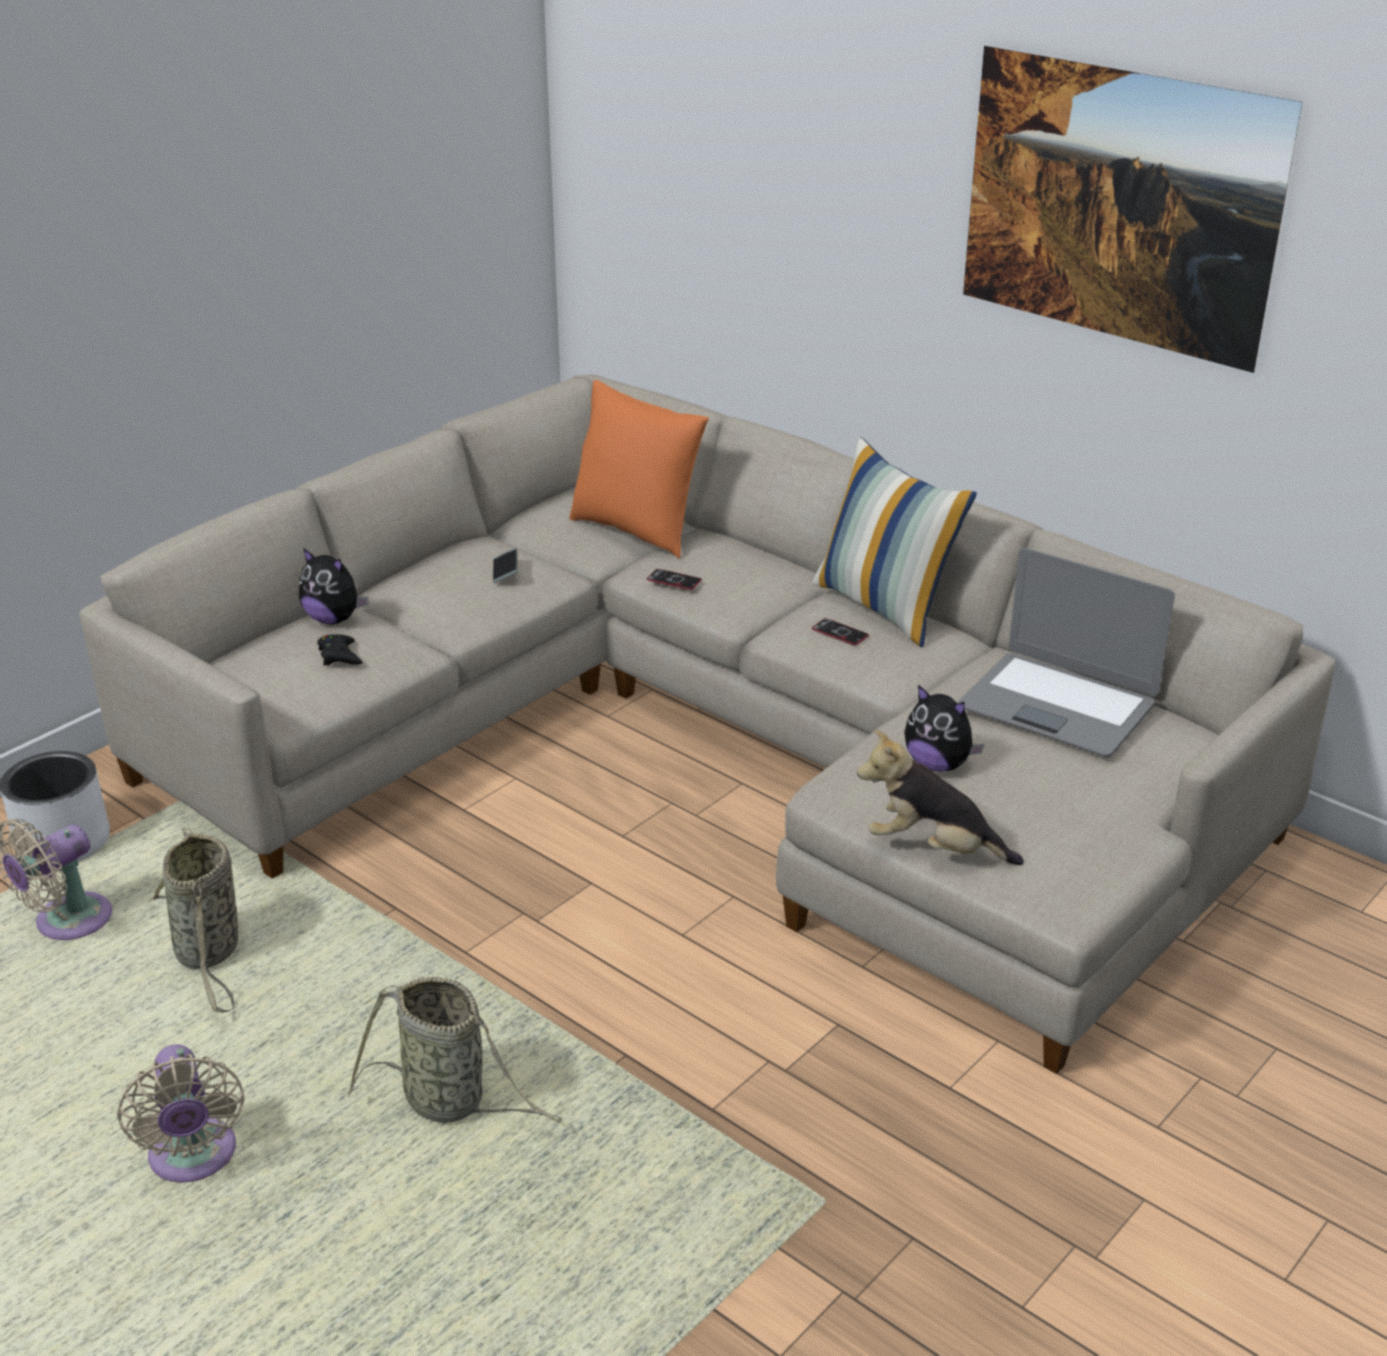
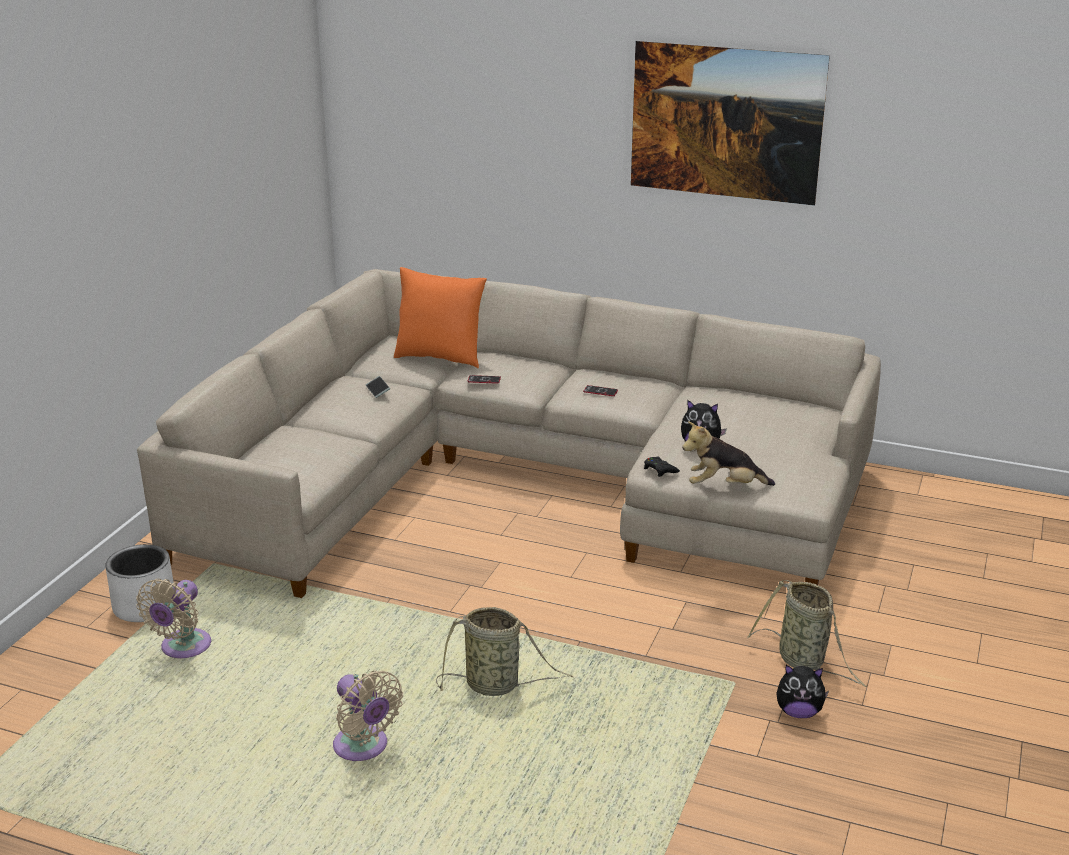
camera: 20 degrees left, 5 degrees down
basket [149,828,238,1013] -> basket moved to [747,580,867,687]
plush toy [299,548,368,625] -> plush toy moved to [776,665,829,718]
black game controller [317,634,362,666] -> black game controller moved to [644,457,680,477]
pillow [812,437,977,647] -> none
laptop [957,548,1175,757] -> none

